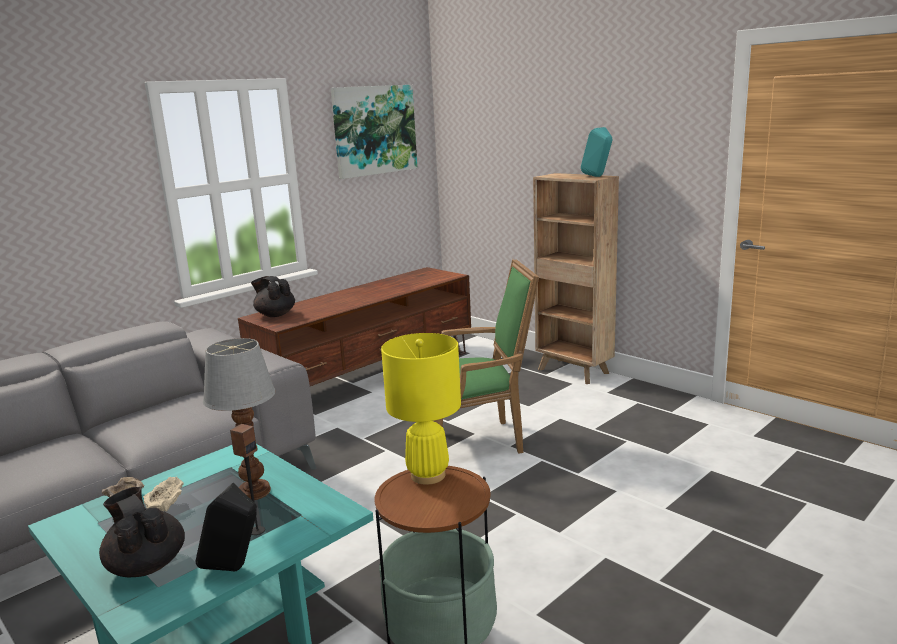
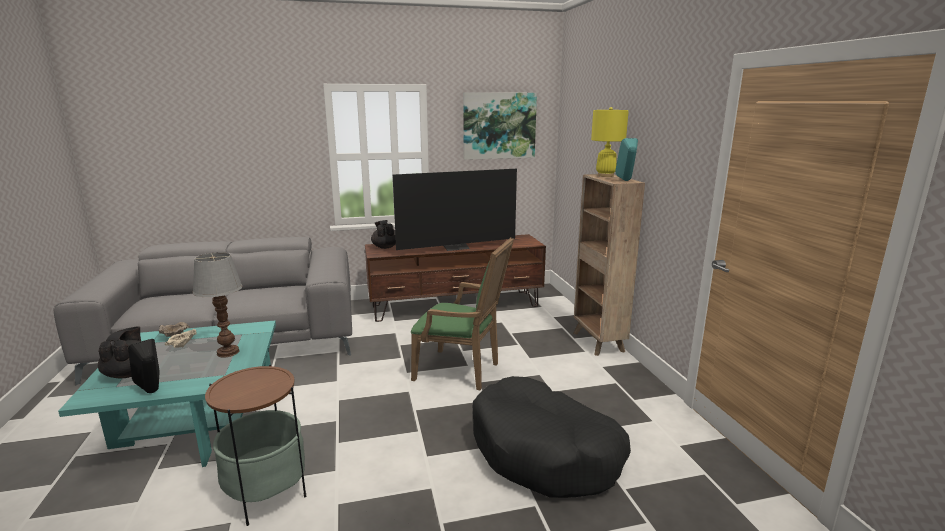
camera: 30 degrees right, 0 degrees up
speaker [230,424,265,535] -> none
yellow table lamp [381,333,461,485] -> yellow table lamp moved to [591,107,629,177]
none -> television [393,169,517,251]
none -> black dog bed [473,376,631,498]

